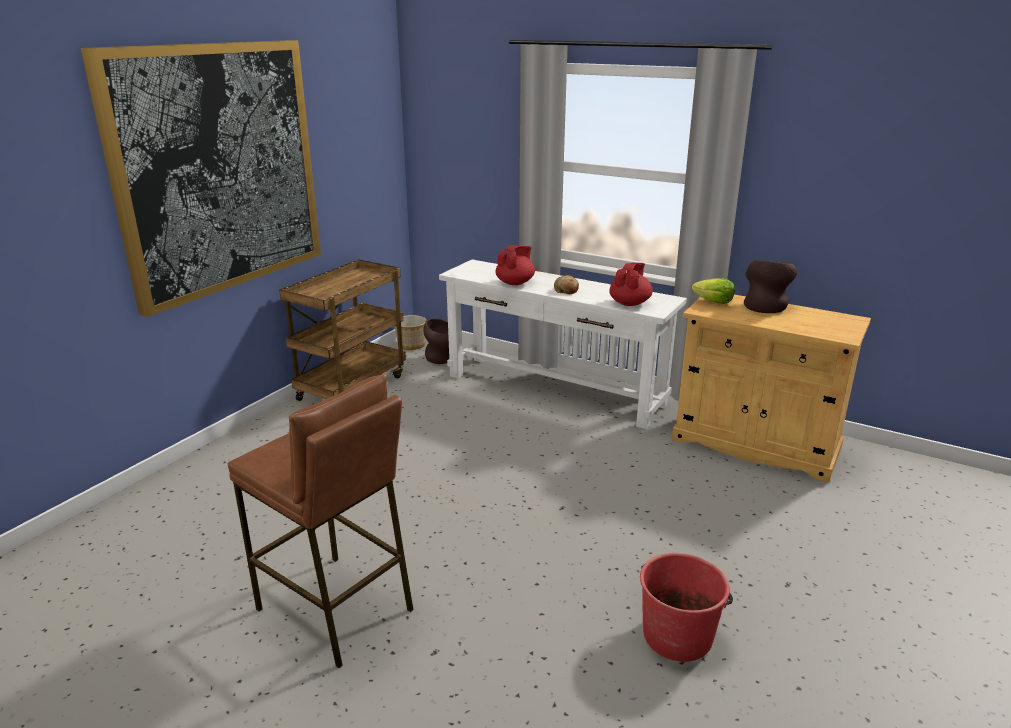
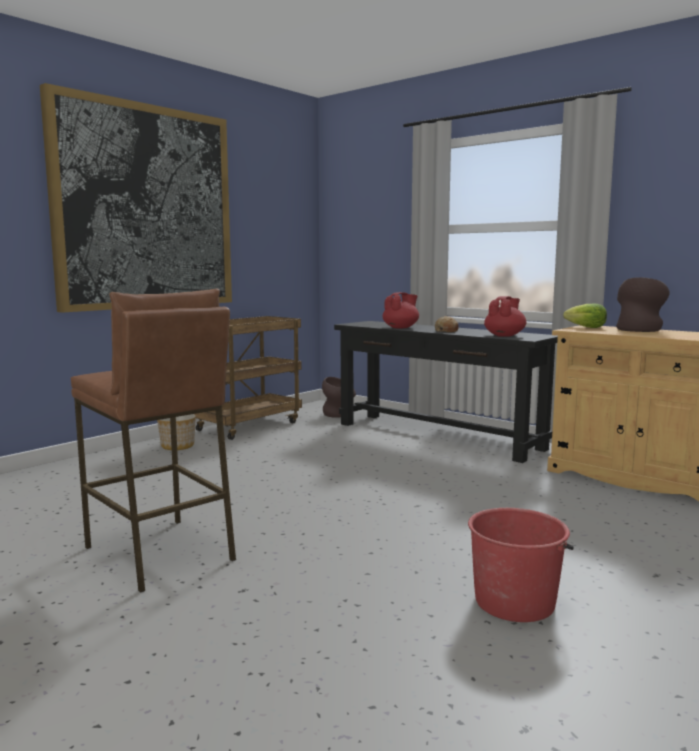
camera: 10 degrees right, 15 degrees down
planter [395,315,427,350] -> planter moved to [157,414,196,450]
white console table [439,259,687,429] -> black console table [334,321,558,463]

